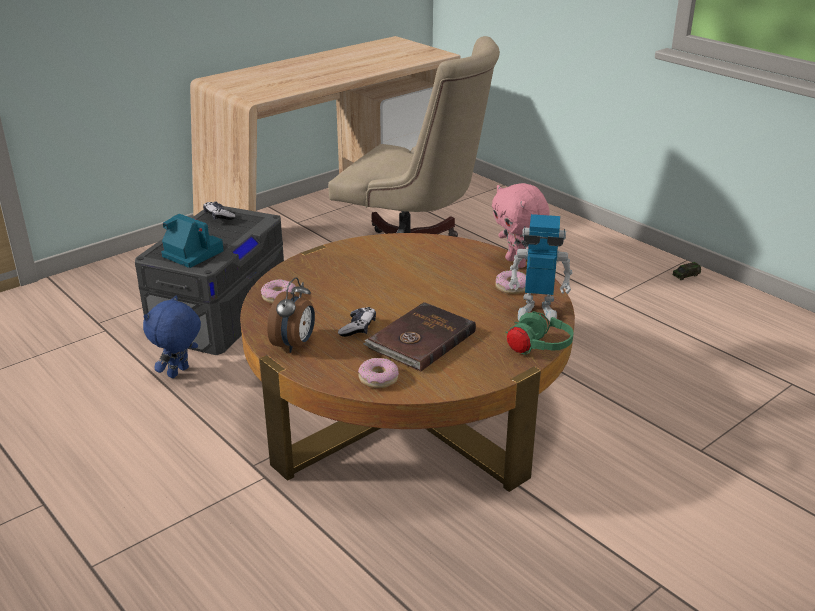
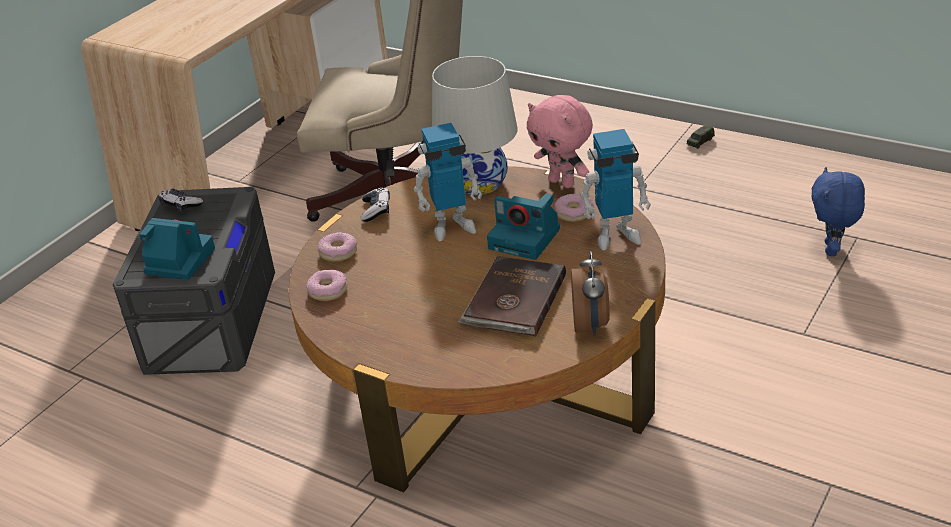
camera: 15 degrees left, 5 degrees up
blue plush toy [143,295,201,378] -> blue plush toy moved to [812,167,865,256]
alarm clock [267,277,315,353] -> alarm clock moved to [571,251,610,336]
game controller [338,307,376,337] -> game controller moved to [361,187,390,222]
donut [358,358,399,388] -> donut moved to [318,232,357,262]
green headphones [505,312,574,355] -> none
none -> toy robot [414,123,482,241]
none -> white table lamp [432,56,517,195]
none -> camera [487,193,560,260]

